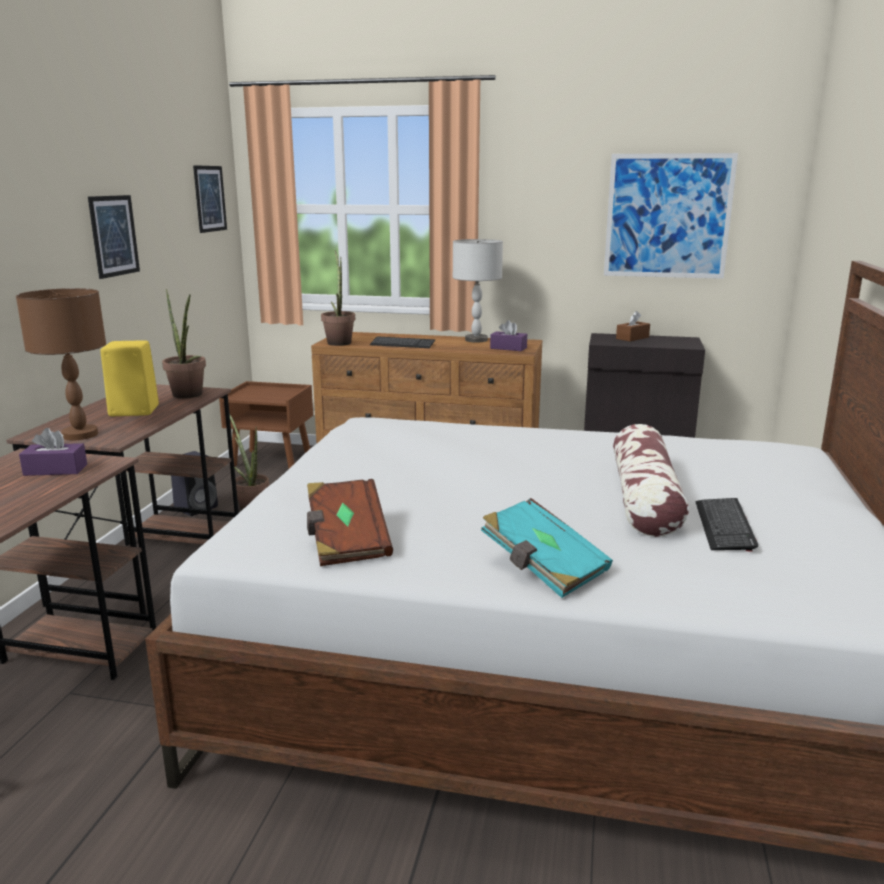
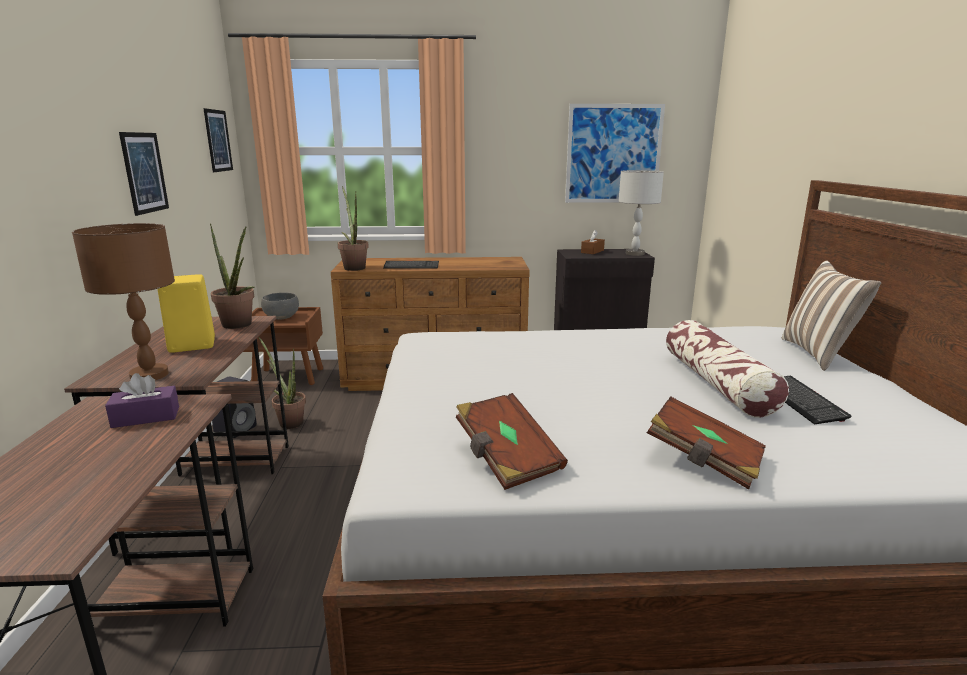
camera: 15 degrees left, 0 degrees up
grey table lamp [453,239,503,343] -> grey table lamp moved to [618,170,664,256]
turquoise book [481,498,613,598] -> brown book [647,396,766,490]
purple tissue box [490,320,527,351] -> none
none -> grey bowl [261,292,299,320]
none -> pillow [782,260,881,371]

